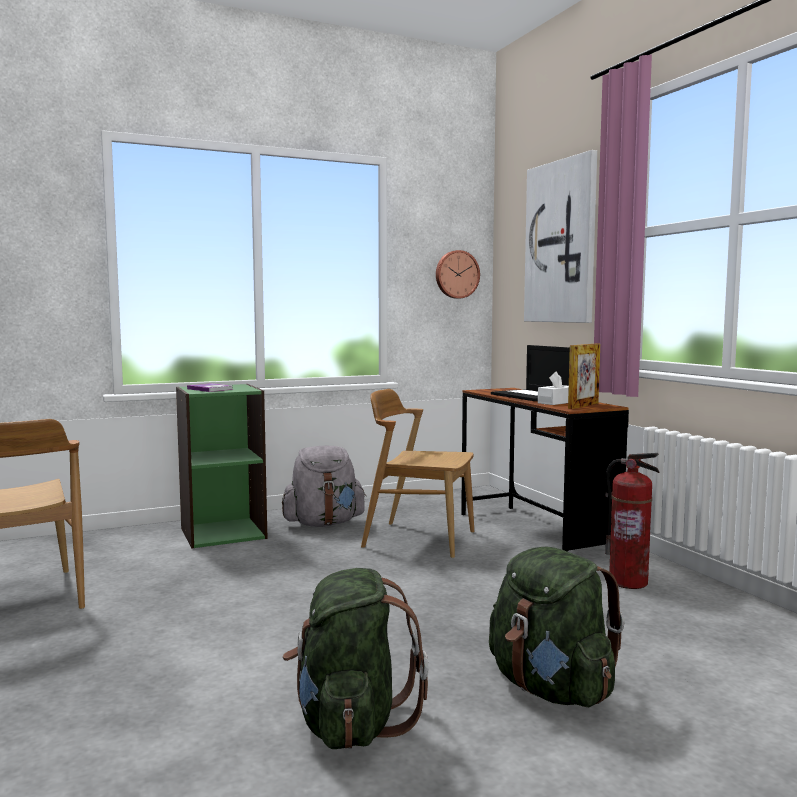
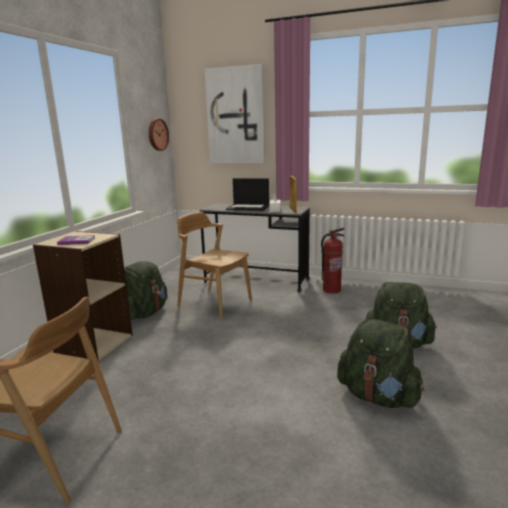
camera: 45 degrees left, 10 degrees up
green bookcase [176,384,268,549] -> beige bookcase [33,231,133,361]
grey backpack [282,446,366,527] -> green backpack [124,261,168,320]
brown chair [361,389,474,558] -> brown chair turned 60 degrees clockwise [177,212,252,319]
brown desk [461,388,629,552] -> grey desk [199,204,310,293]

